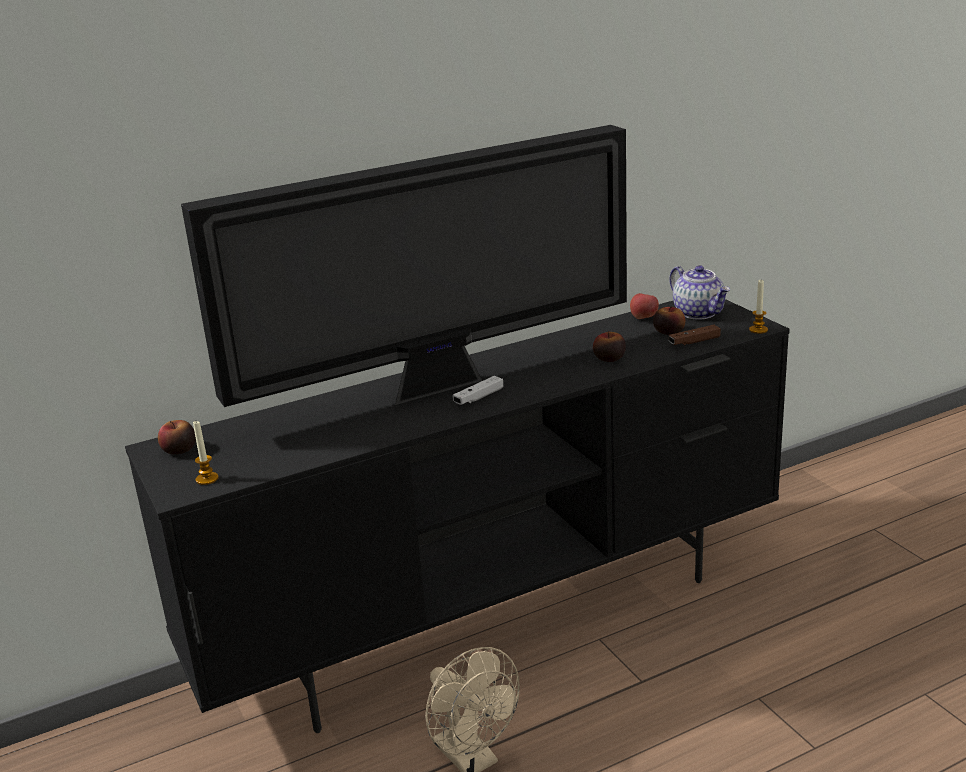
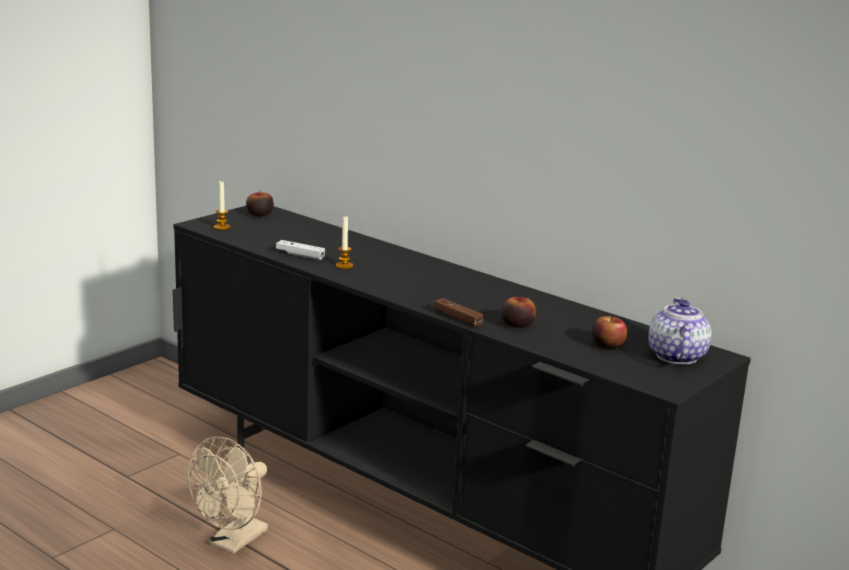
camera: 65 degrees right, 5 degrees down
television [181,125,627,407] -> none
white game controller [453,376,503,405] -> white game controller moved to [276,240,325,260]
apple [630,293,659,319] -> none
teapot [669,265,730,320] -> teapot turned 150 degrees clockwise [648,298,712,365]
brown game controller [669,325,721,345] -> brown game controller moved to [434,298,484,327]
candle [749,280,768,334] -> candle moved to [336,215,353,269]

